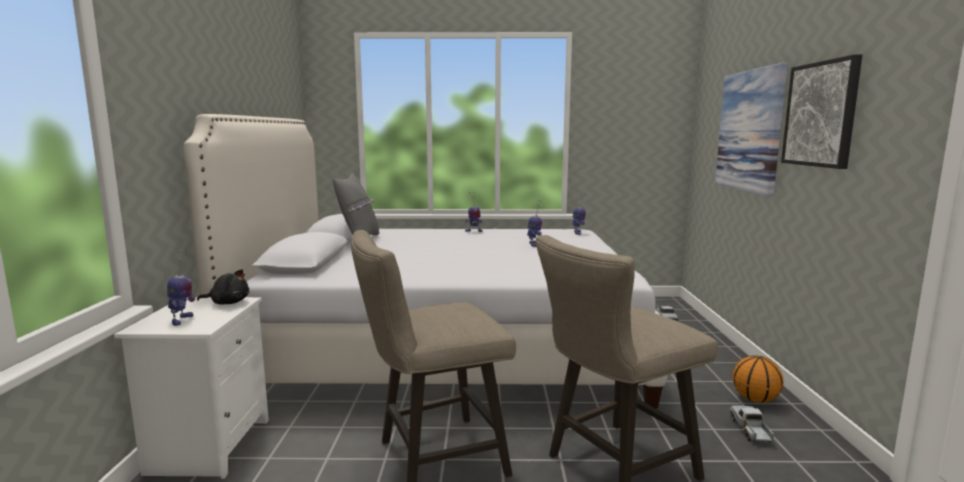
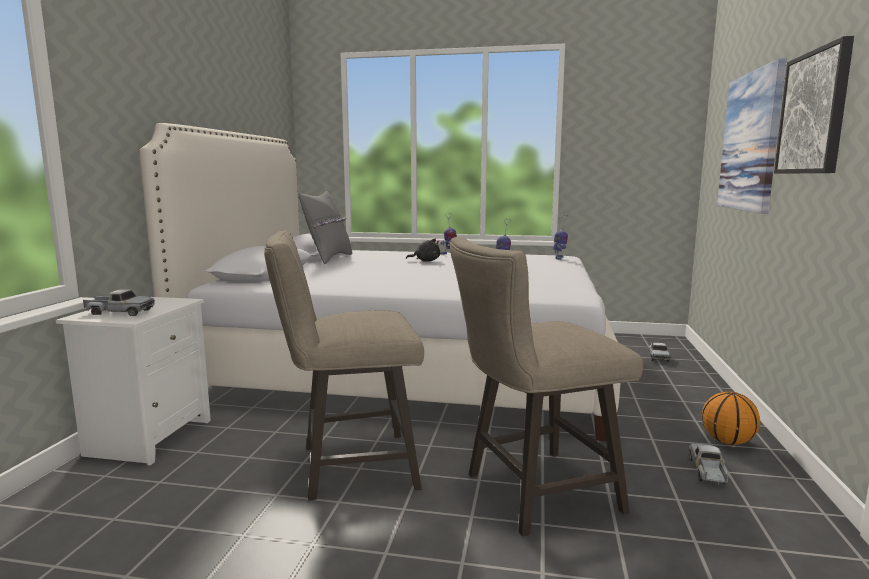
camera: 10 degrees right, 0 degrees up
toy robot [167,250,195,326] -> toy truck [83,289,155,316]
black plush toy [197,269,249,305] -> black plush toy moved to [406,239,440,261]

